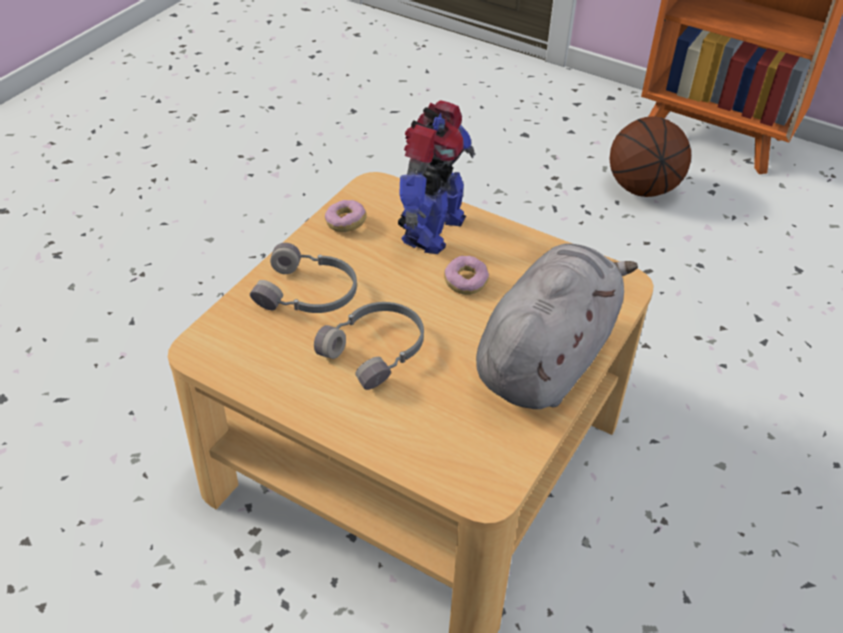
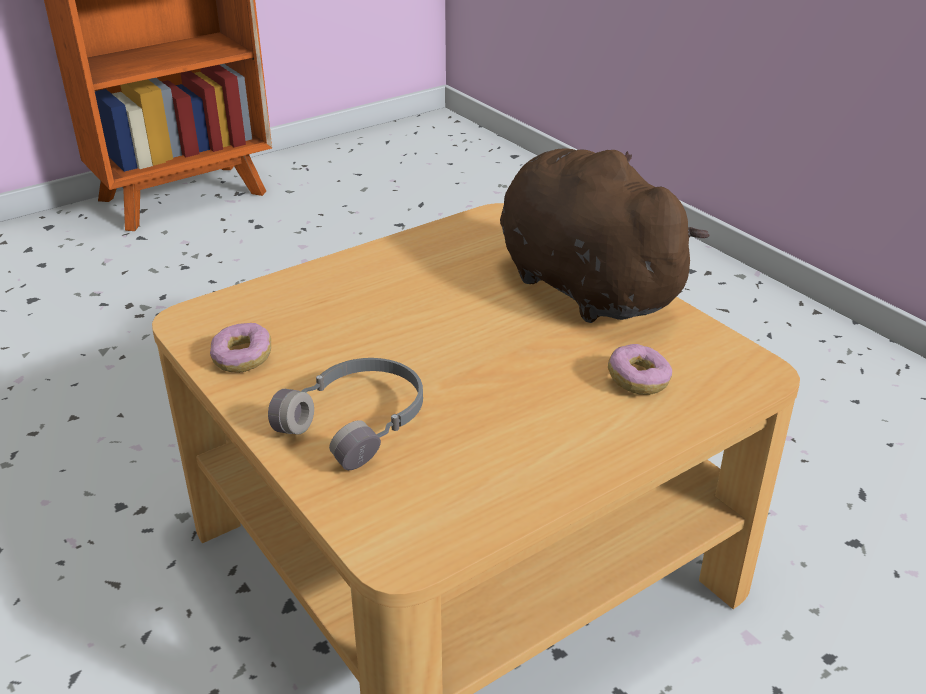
camera: 65 degrees left, 10 degrees down
grey headphones [314,302,424,390] -> none
toy robot [398,100,475,254] -> none
donut [444,256,489,295] -> donut moved to [608,344,672,395]
grey plush toy [476,244,638,409] -> brown plush toy [500,148,710,323]
basketball [609,116,691,197] -> none

